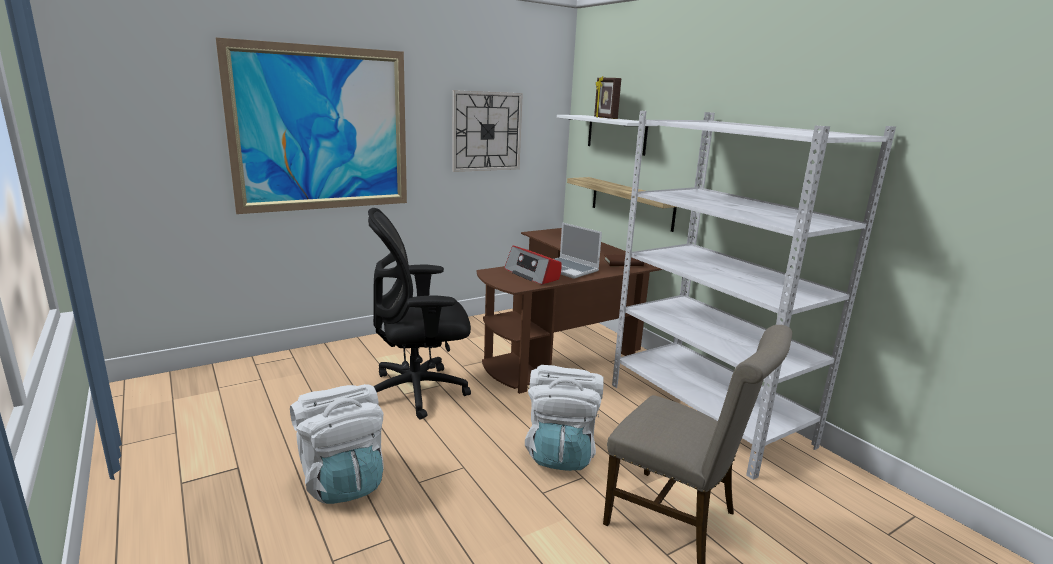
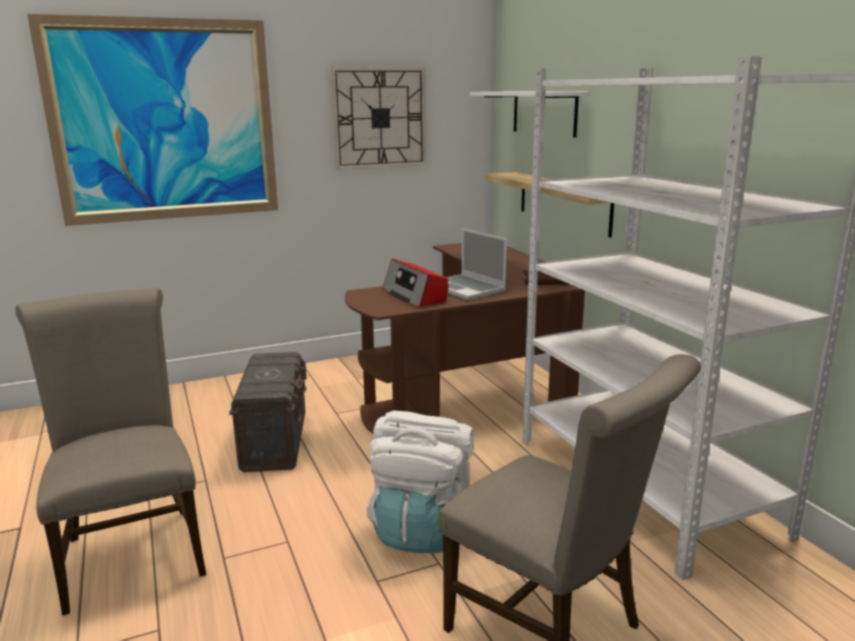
camera: 10 degrees right, 0 degrees up
white backpack [290,384,384,504] -> beige chair [16,288,206,616]
black office chair [368,208,471,420] -> grey storage box [229,352,307,472]
picture frame [594,76,621,119] -> none

